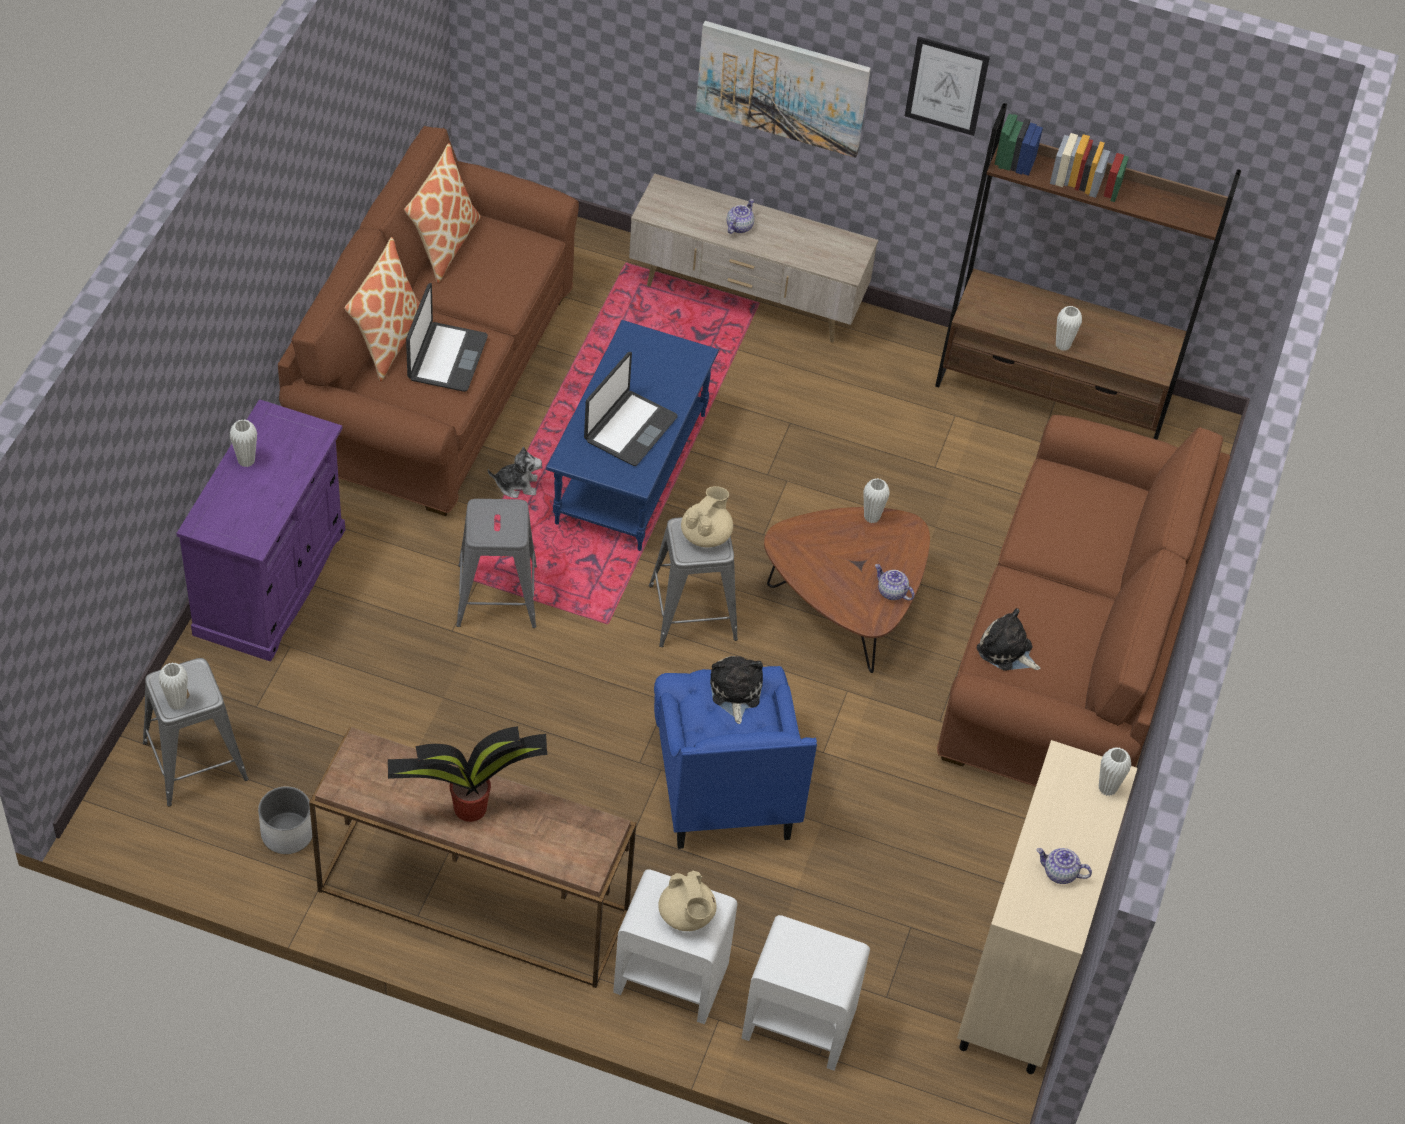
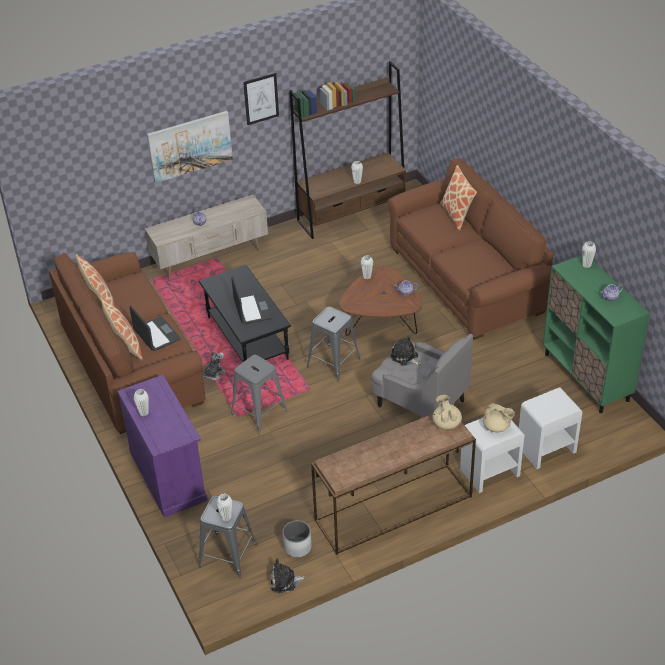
camera: 40 degrees left, 10 degrees down
potted plant [388,726,547,822] -> none
blue coffee table [546,320,719,551] -> black coffee table [199,265,291,362]
blue armchair [654,666,817,849] -> grey armchair [371,334,473,417]
beige teapot [681,486,733,547] -> beige teapot moved to [432,395,462,430]
beige cabinet [957,740,1138,1074] -> green cabinet [543,255,650,413]
plush toy [977,608,1040,671] -> plush toy moved to [270,558,306,593]
none -> pillow [440,165,477,231]

